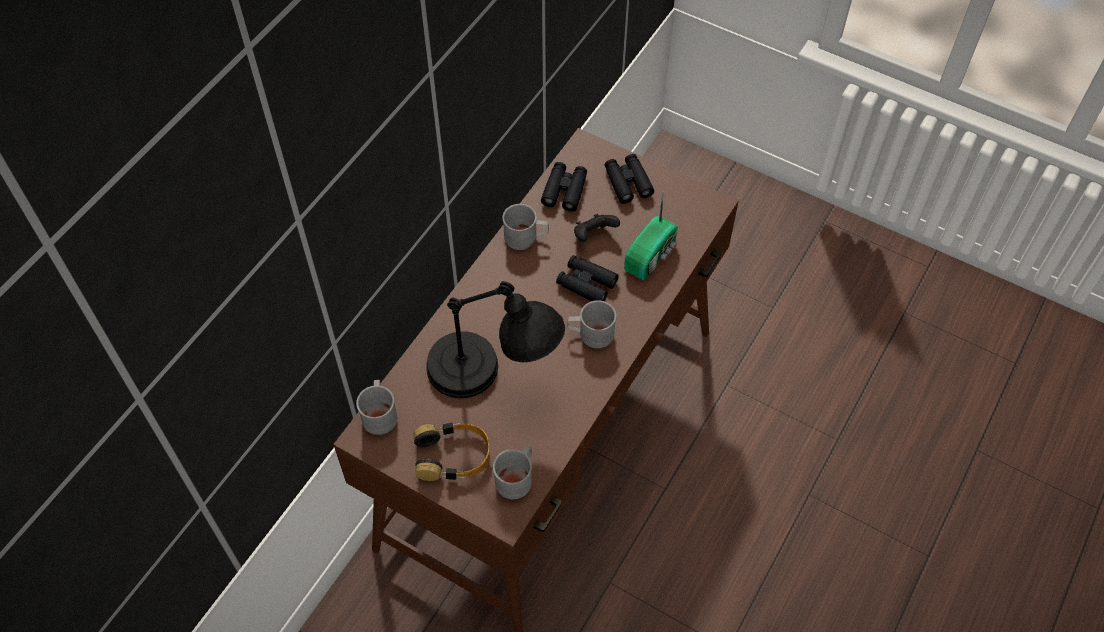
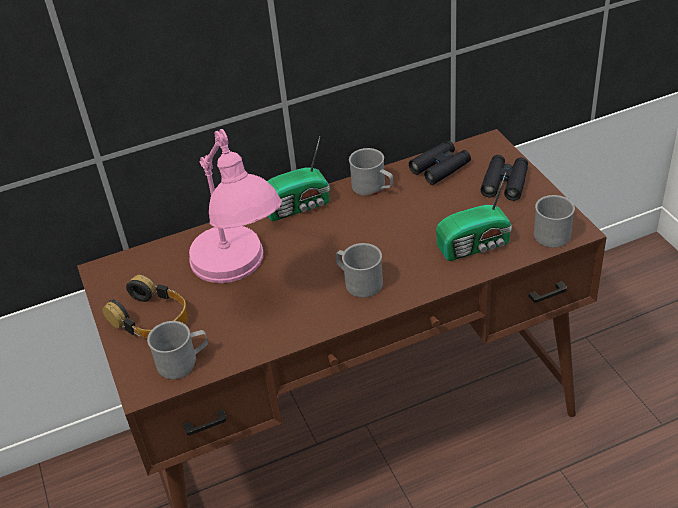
camera: 40 degrees right, 15 degrees down
grey mug [356,380,397,435] -> grey mug moved to [534,195,575,248]
black table lamp [426,281,565,398] -> pink table lamp [189,129,282,283]
black binoculars [556,255,619,301] -> none
black game controller [574,214,620,242] -> none
none -> radio [267,137,330,221]

